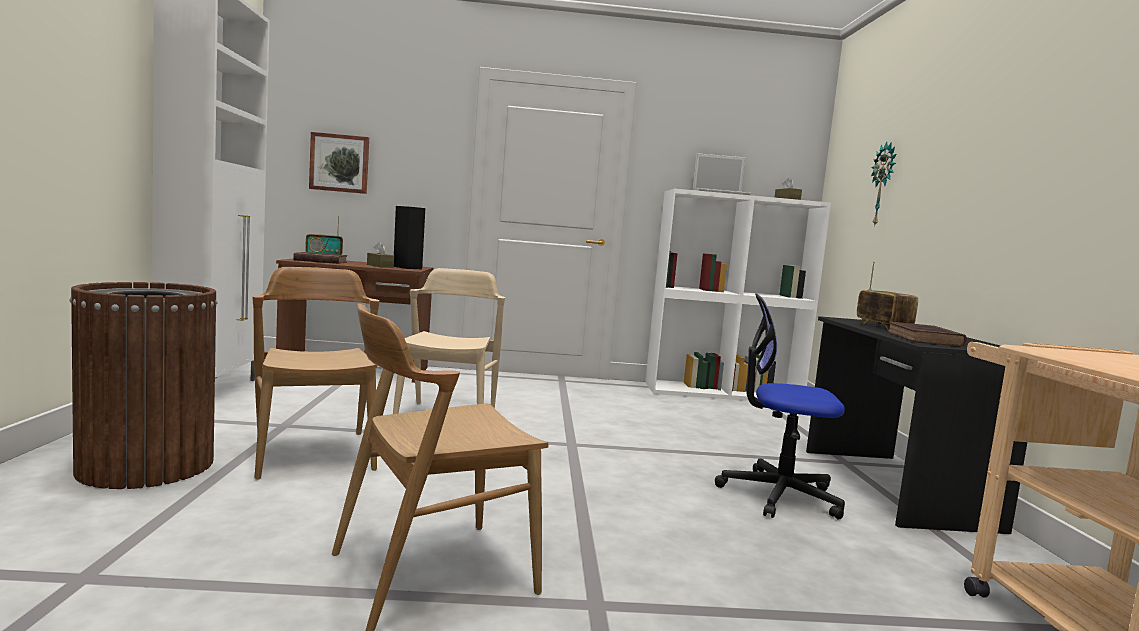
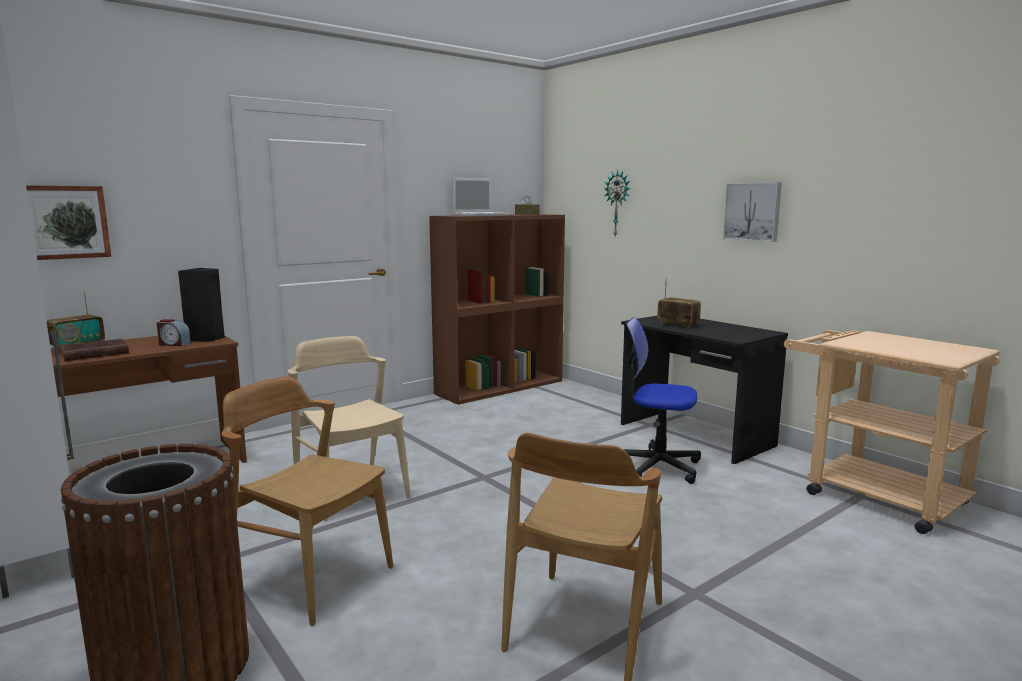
camera: 35 degrees left, 5 degrees up
brown tissue box [367,242,394,268] -> alarm clock [157,319,191,346]
white bookcase [645,189,831,401] -> brown bookcase [429,214,565,405]
office chair [715,293,845,520] -> office chair turned 45 degrees clockwise [623,317,701,484]
brown book [887,322,967,347] -> none
none -> picture [723,182,782,242]

